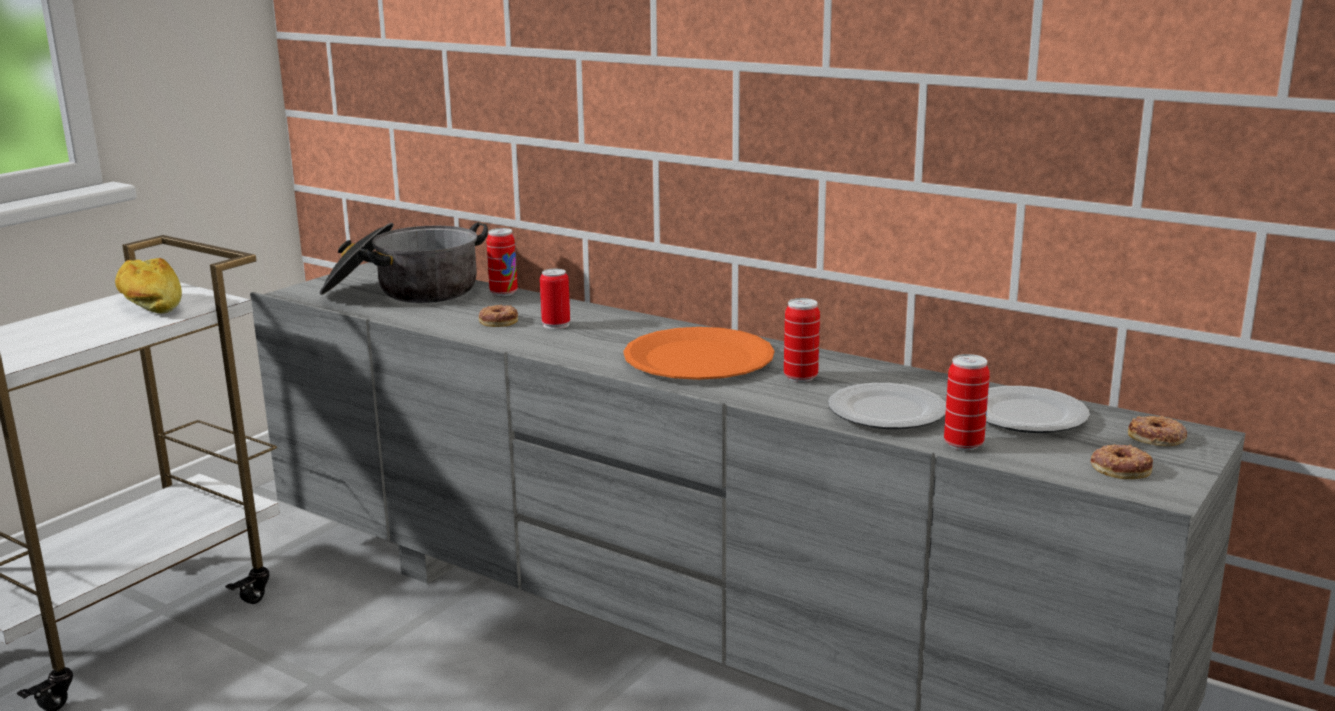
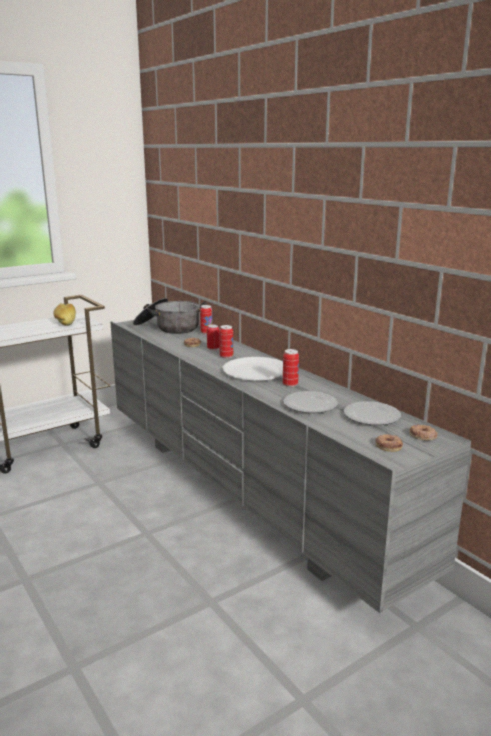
camera: 20 degrees right, 0 degrees up
orange plate [623,327,774,380] -> white plate [222,357,283,380]
can [944,354,990,451] -> can moved to [219,325,233,359]

